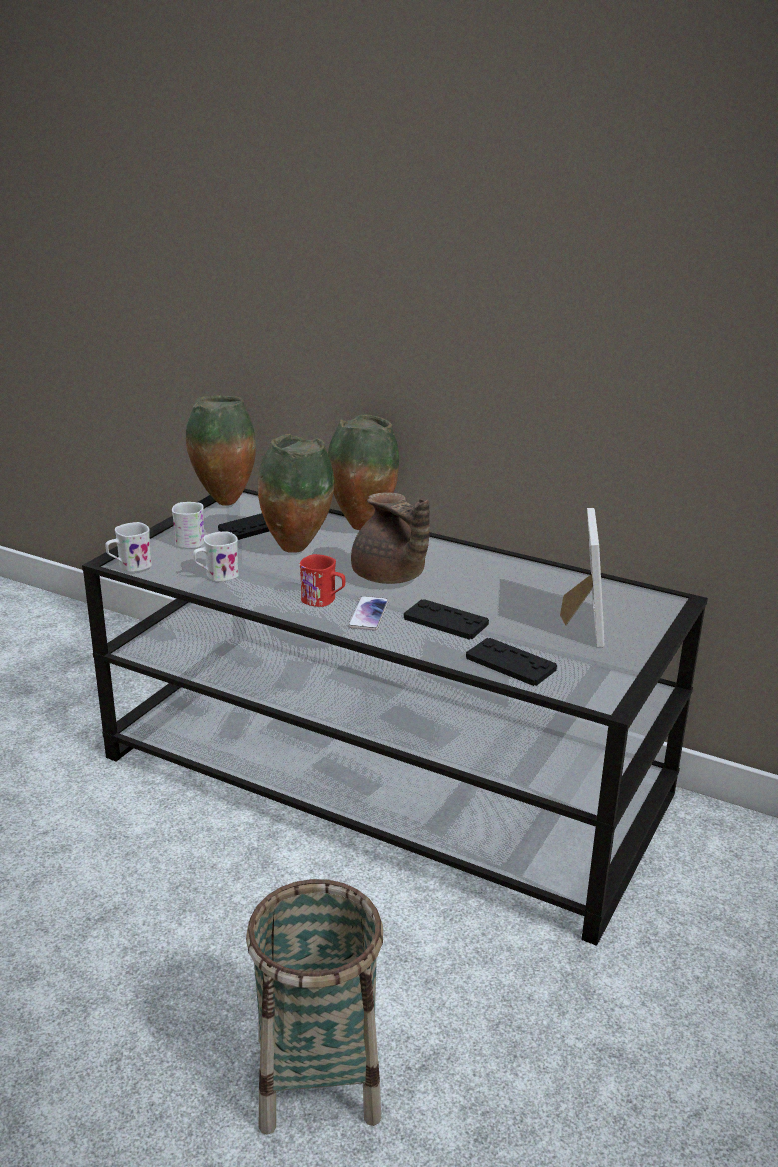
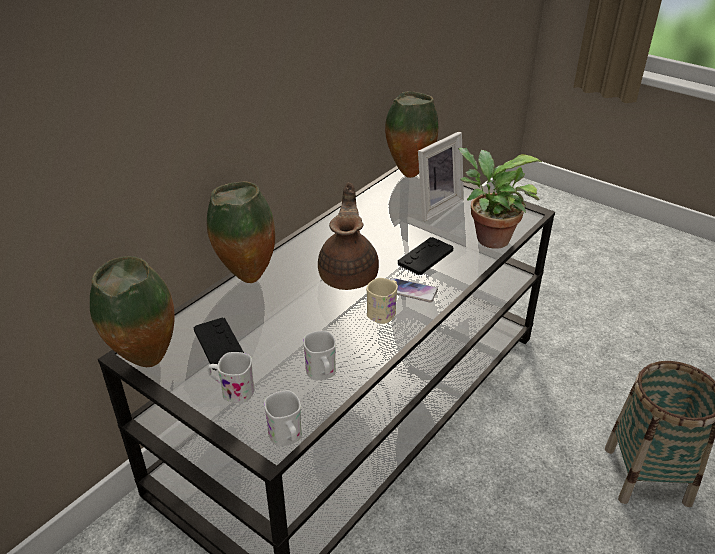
camera: 80 degrees left, 10 degrees up
vase [258,434,334,552] -> vase moved to [385,92,438,178]
red mug [299,554,345,607] -> beige mug [366,278,398,324]
brown teapot [351,492,430,584] -> brown teapot turned 60 degrees counterclockwise [318,183,379,290]
black game controller [466,638,557,686] -> potted plant [458,148,541,249]
picture frame [560,508,605,647] -> picture frame turned 120 degrees clockwise [418,132,464,221]

